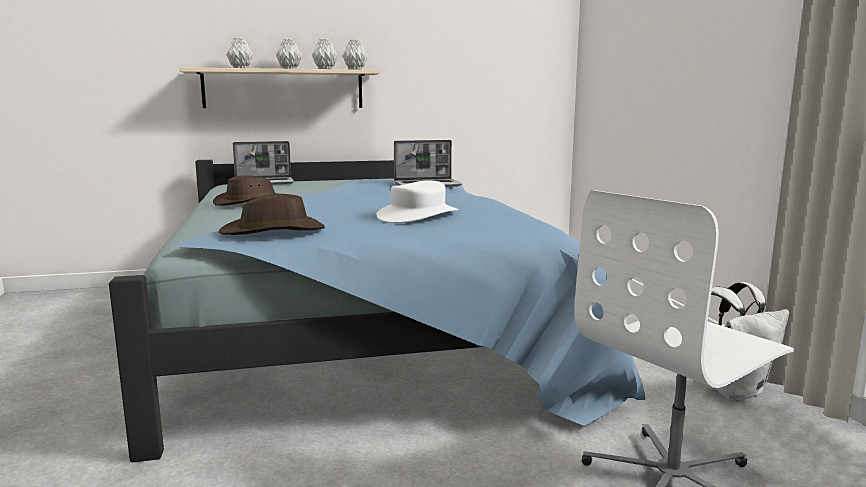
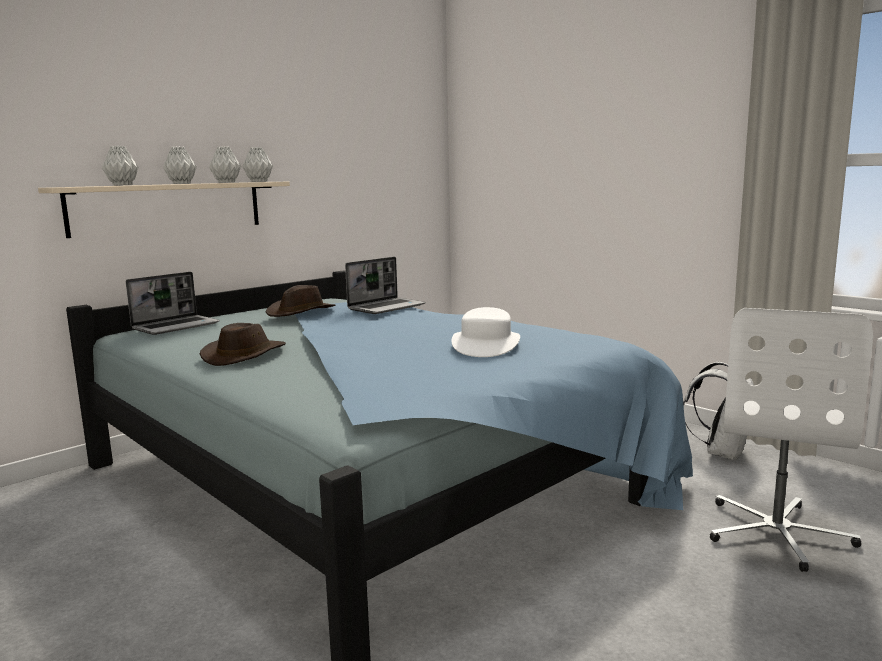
camera: 30 degrees left, 0 degrees up
brown hat [219,194,325,235] -> brown hat moved to [266,285,335,317]

